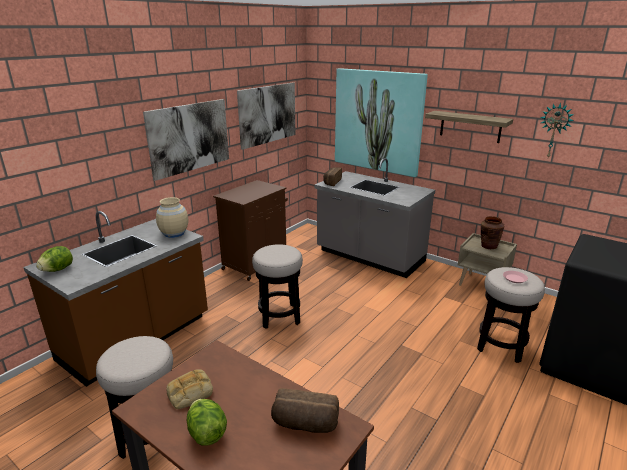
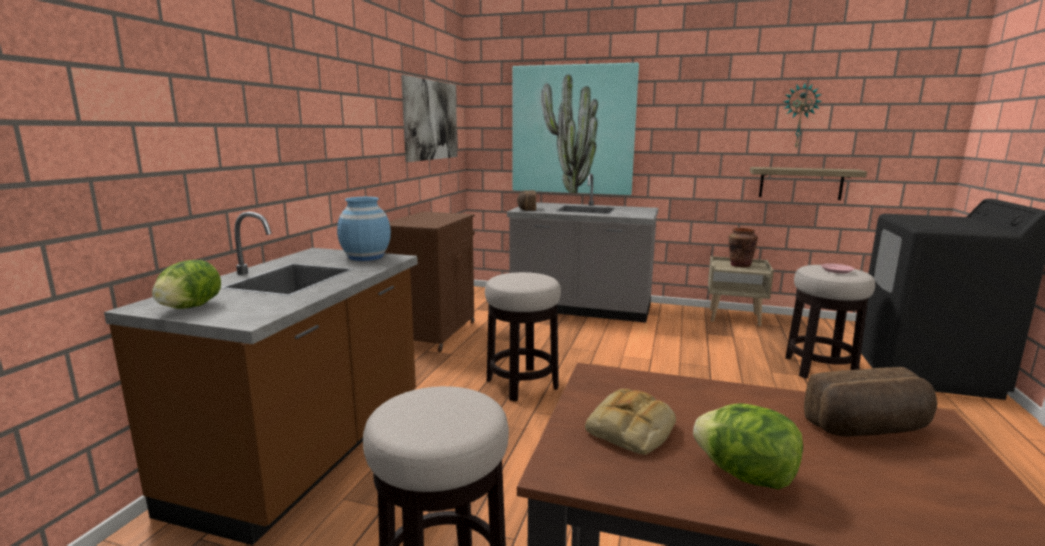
camera: 20 degrees left, 10 degrees down
picture [143,99,229,181] -> none
beige vase [156,197,188,238] -> blue vase [337,197,391,261]
shelf [425,111,513,143] -> shelf moved to [750,167,867,200]

